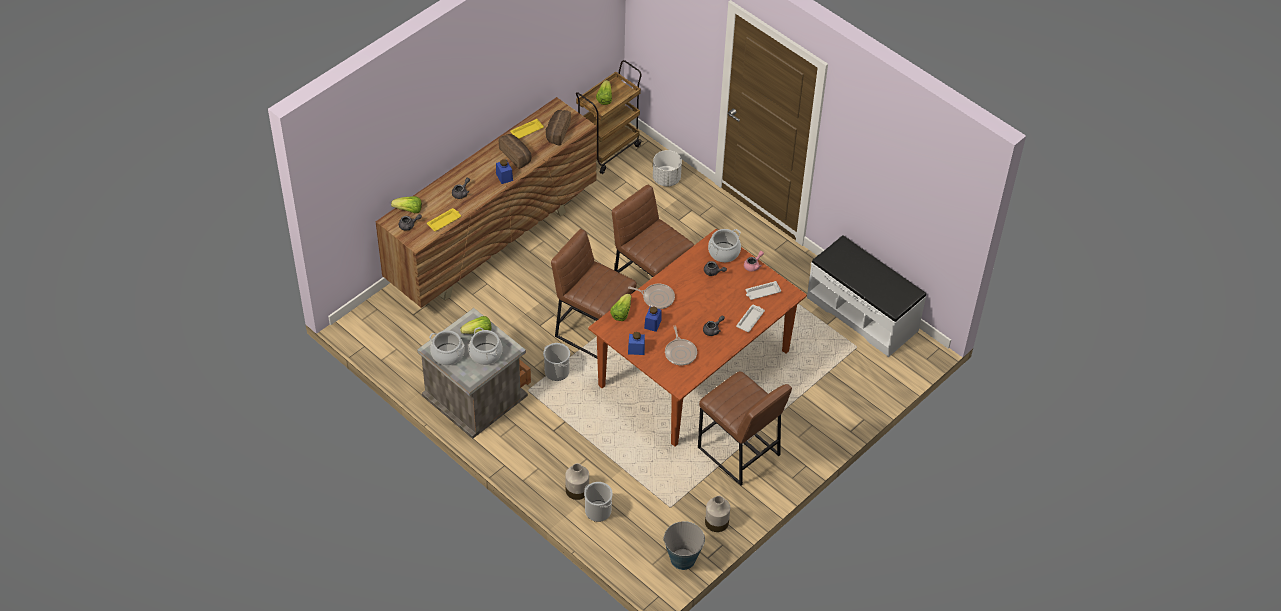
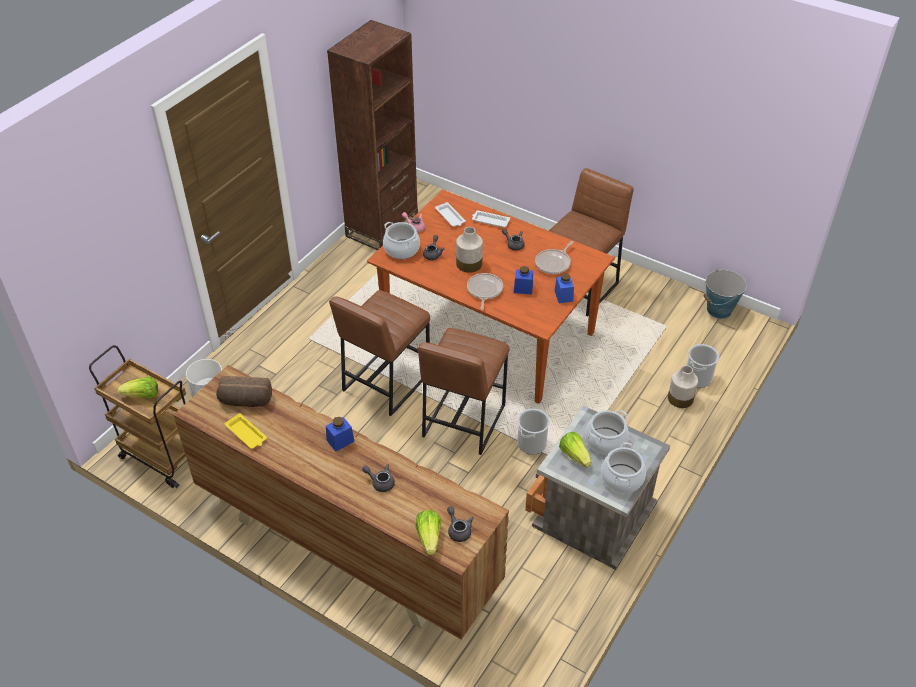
camera: 100 degrees left, 5 degrees down
yellow tray [427,208,461,231] -> none
bread [499,134,532,169] -> none
lettuce [610,294,631,321] -> none
frying pan [665,325,697,365] -> frying pan turned 150 degrees clockwise [535,241,574,274]
beige vase [705,496,730,532] -> beige vase moved to [456,227,483,273]
white bench [807,235,926,357] -> brown bookcase [327,20,418,250]

